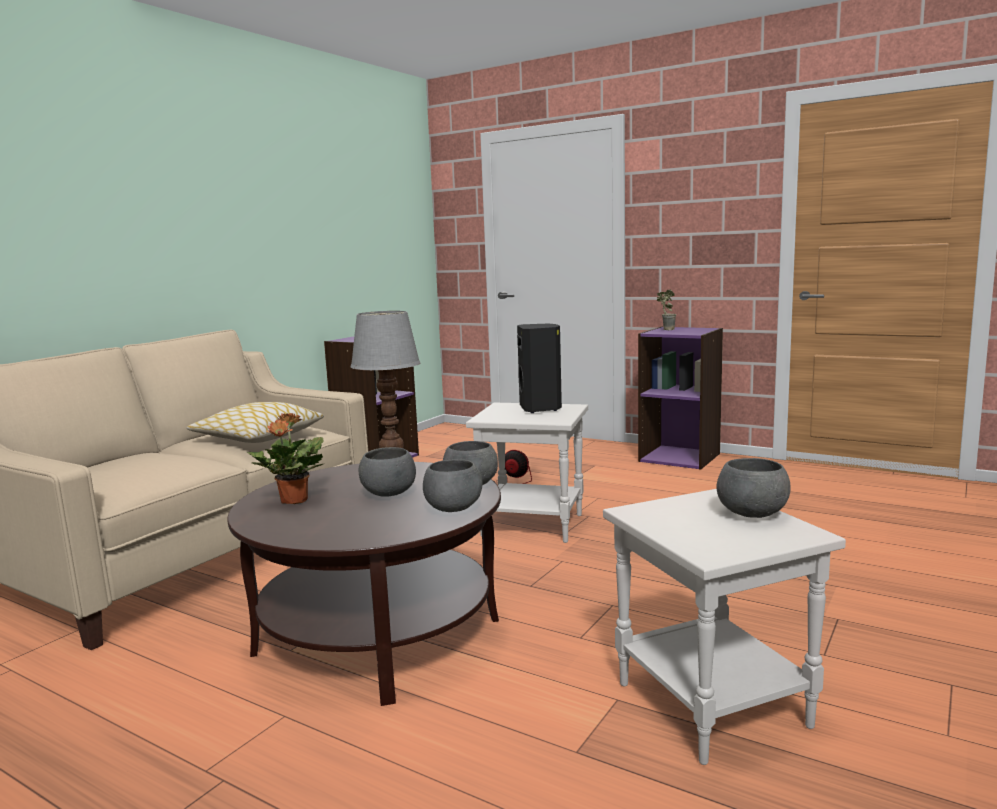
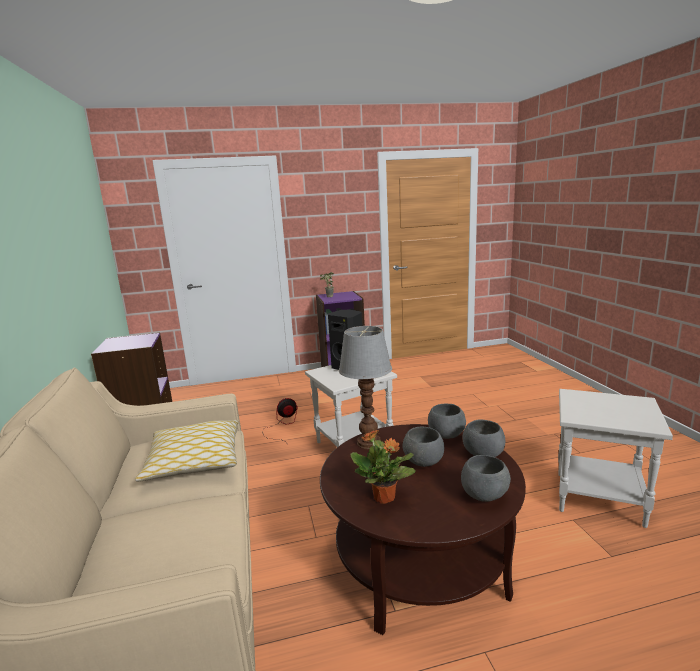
camera: 45 degrees left, 5 degrees up
grey bowl [717,458,791,518] -> grey bowl moved to [461,455,511,502]

